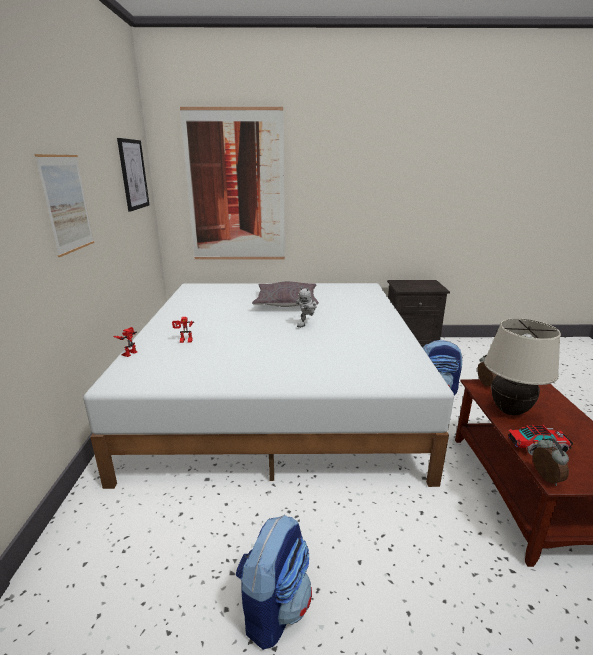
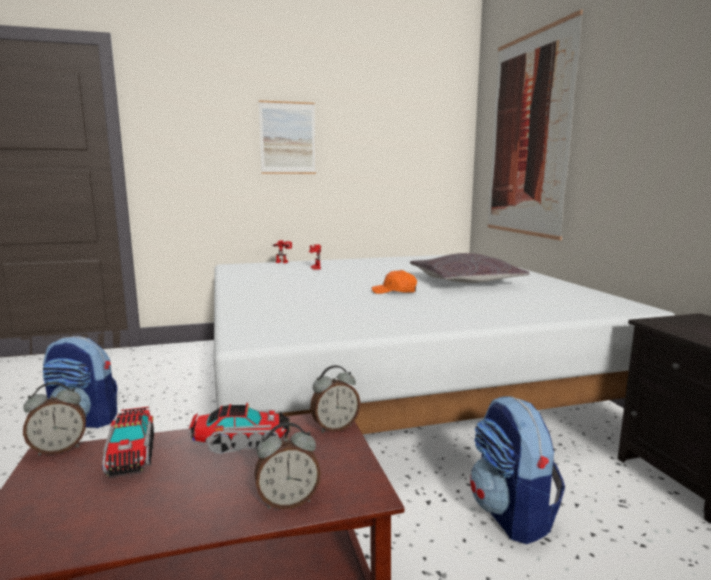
camera: 75 degrees right, 10 degrees down
picture [117,138,149,211] -> none
toy robot [296,287,317,328] -> orange cap [372,270,417,294]
beige table lamp [484,318,561,415] -> toy truck [189,403,291,454]
none -> alarm clock [255,423,321,509]

